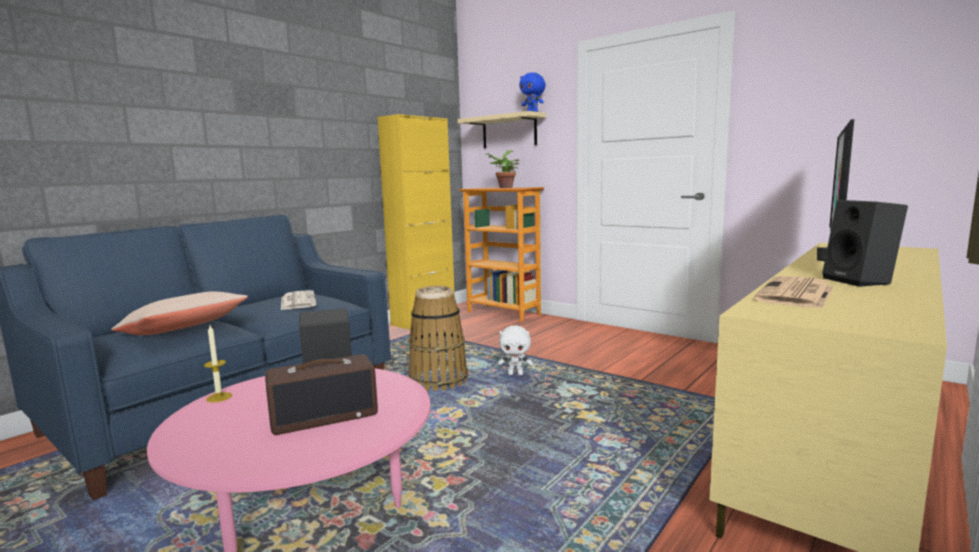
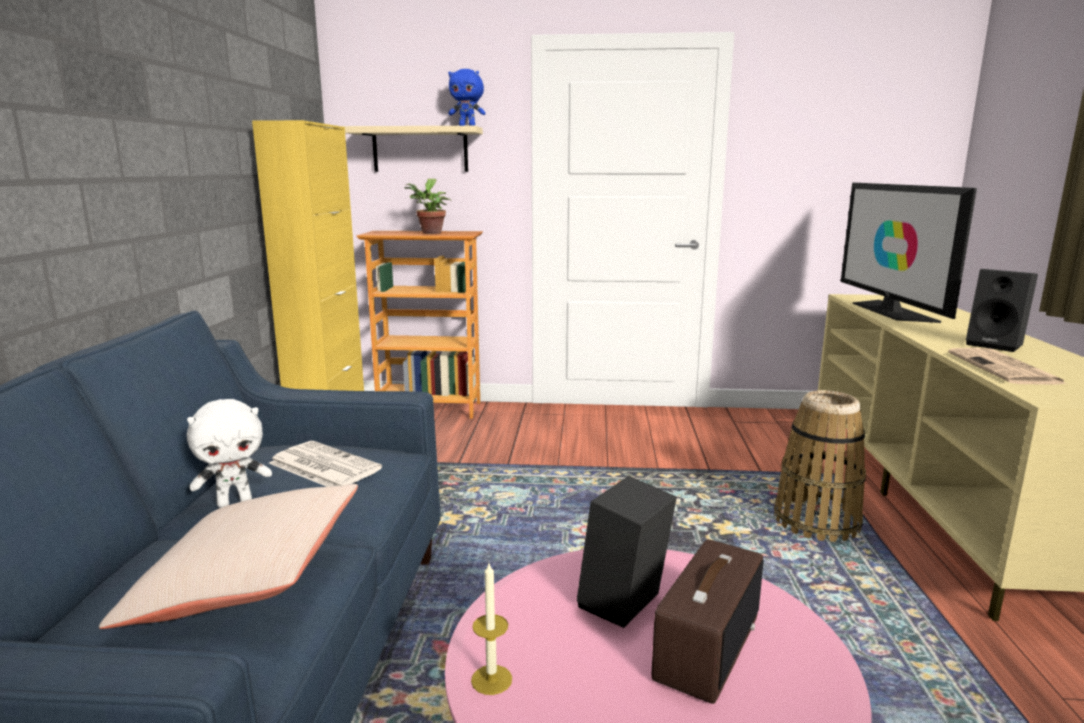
camera: 35 degrees left, 5 degrees up
basket [409,286,468,391] -> basket moved to [774,390,866,542]
white plush toy [498,325,533,375] -> white plush toy moved to [187,399,272,508]

